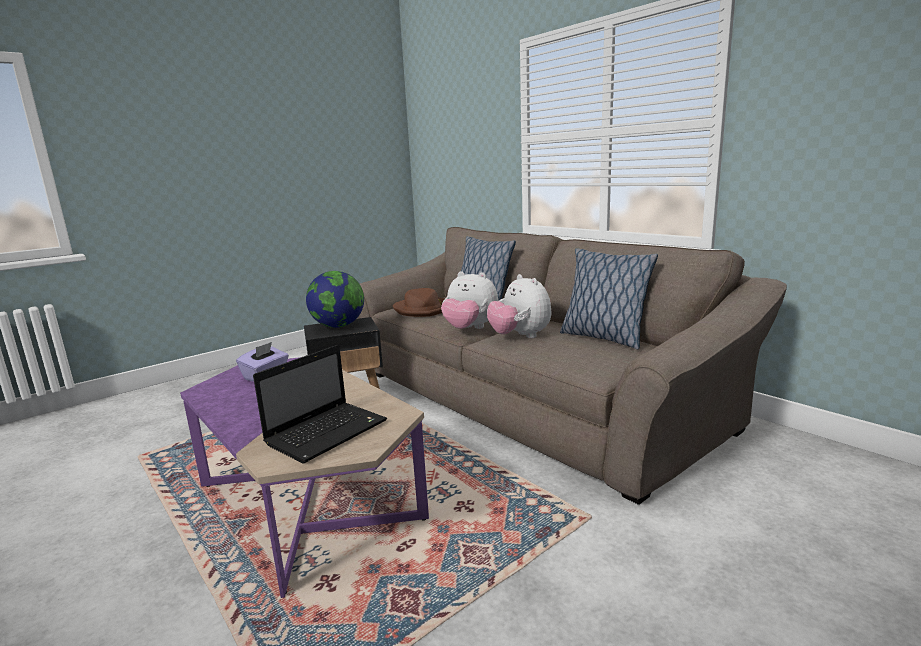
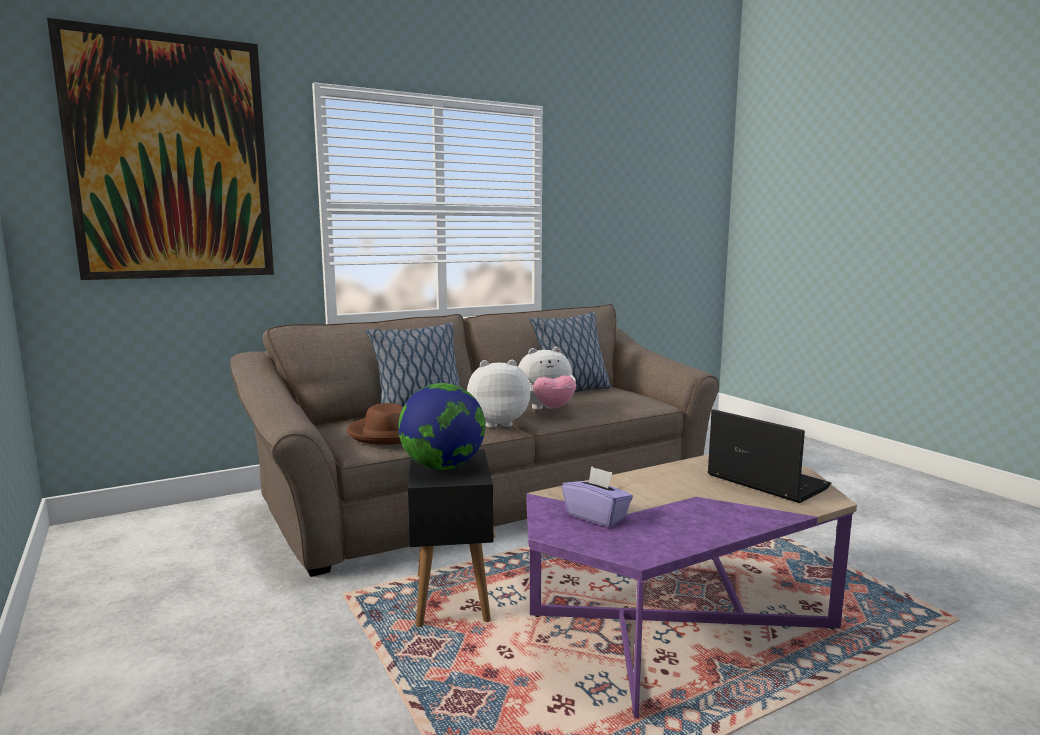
camera: 80 degrees left, 5 degrees down
plush toy [441,271,498,329] -> plush toy turned 135 degrees counterclockwise [467,360,530,428]
none -> picture [47,18,274,280]

